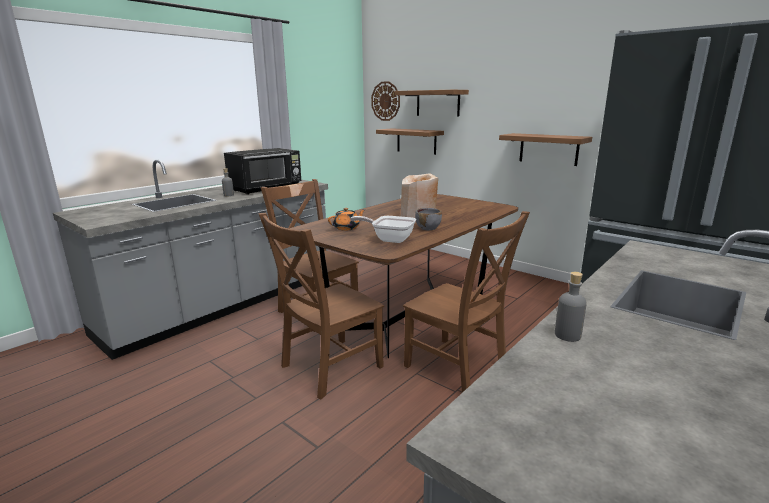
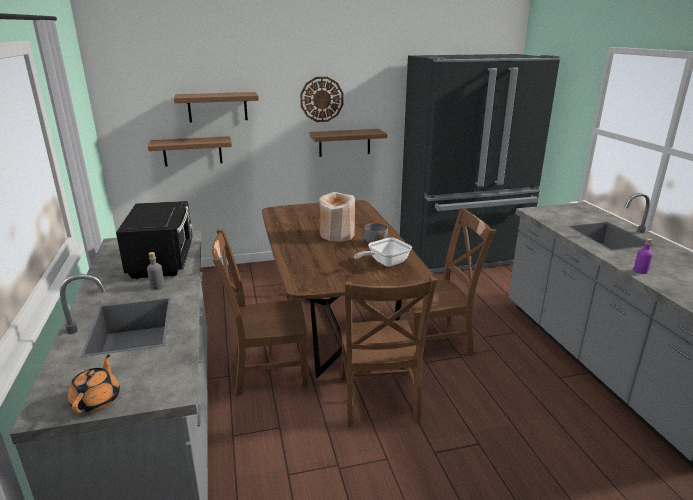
camera: 55 degrees left, 5 degrees up
orange teapot [328,208,366,231] -> orange teapot moved to [68,354,120,413]
wall clock [371,81,400,121] -> wall clock moved to [300,77,343,122]
grey bottle [555,272,587,342] -> purple bottle [633,238,653,274]

